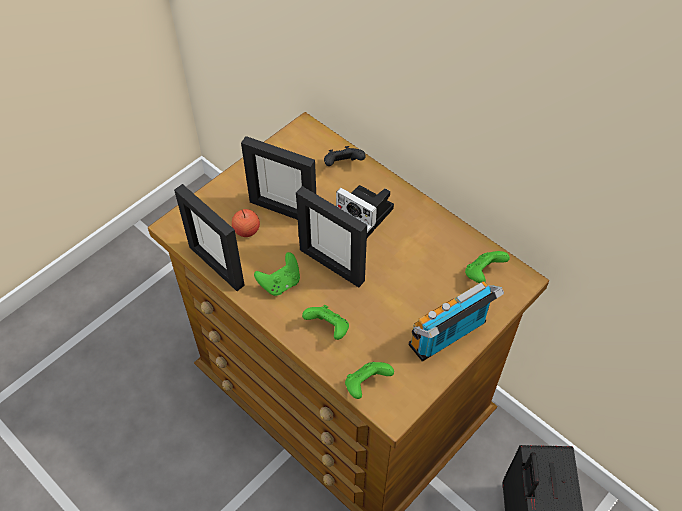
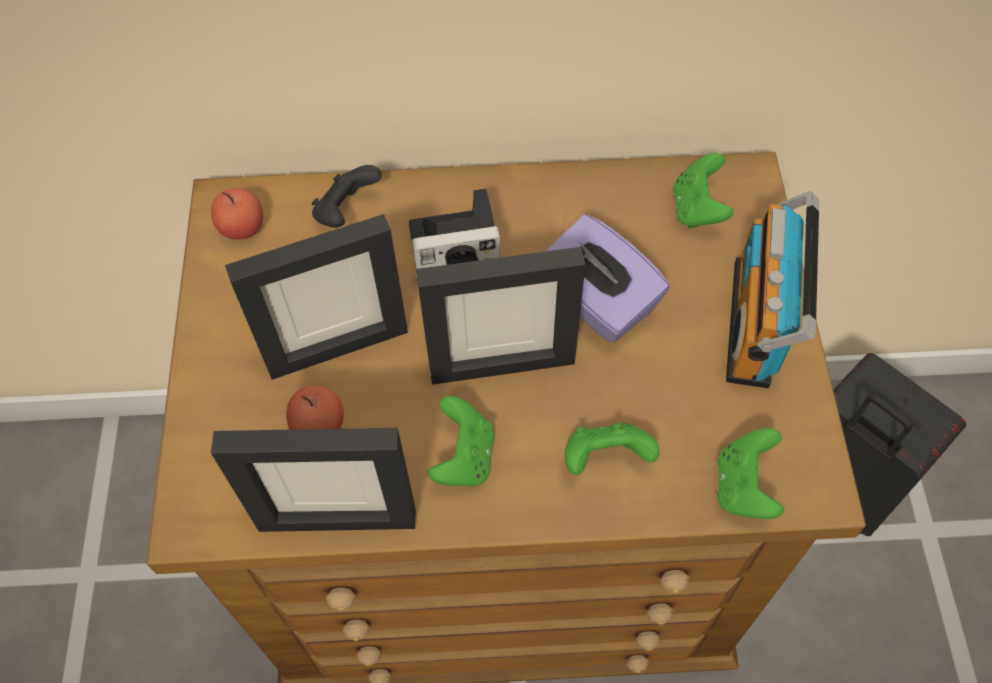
camera: 45 degrees left, 5 degrees up
none -> apple [211,188,263,240]
none -> purple tissue box [546,214,670,343]

